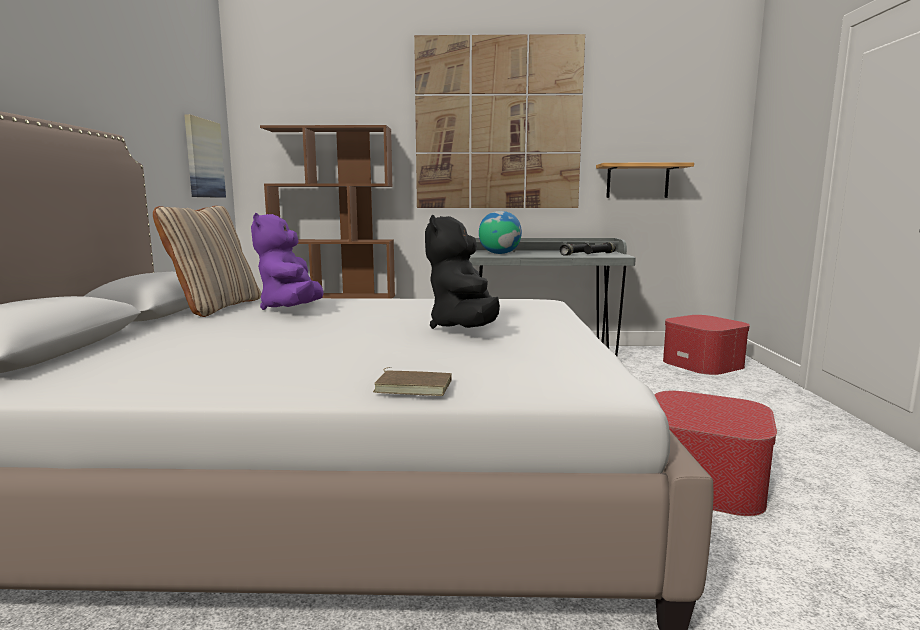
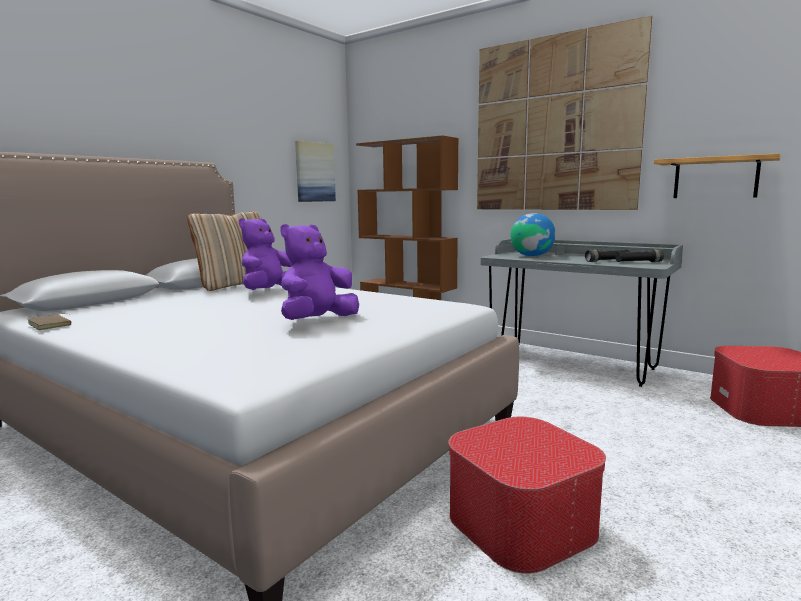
camera: 35 degrees right, 0 degrees up
brown book [373,367,452,396] -> brown book moved to [28,313,71,330]
black plush toy [425,215,500,329] -> purple plush toy [280,224,359,320]

